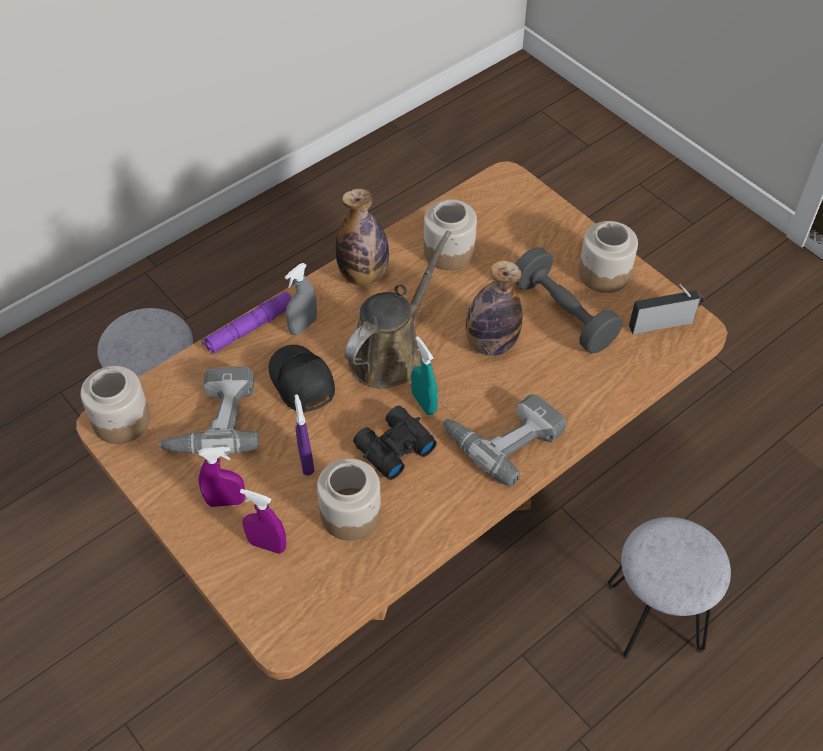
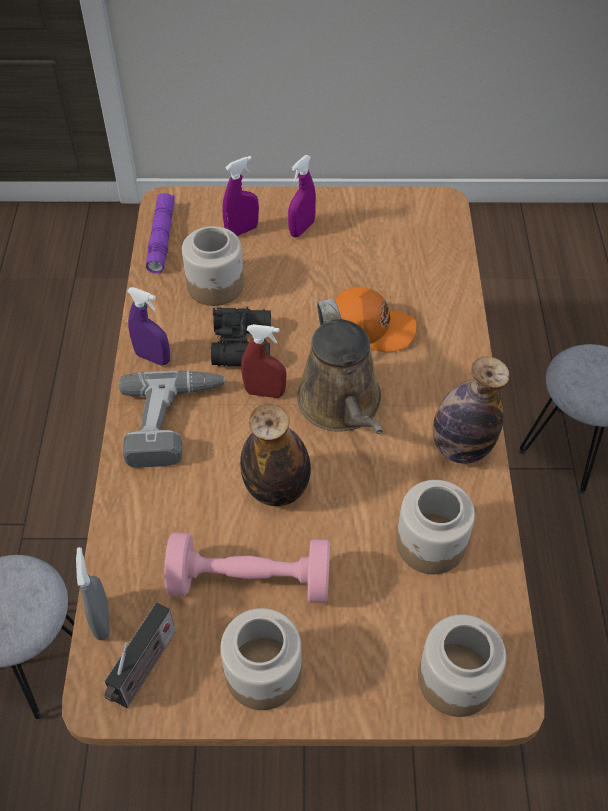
camera: 130 degrees right, 0 degrees up
jar [81,366,150,444] -> jar moved to [418,614,506,717]
power drill [158,366,259,455] -> none
purple flashlight [201,291,292,355] -> purple flashlight moved to [146,193,175,274]
black cap [269,345,335,412] -> orange cap [335,287,417,352]
grey spray bottle [285,263,317,335] -> grey spray bottle moved to [76,547,110,640]
purple spray bottle [294,395,315,475] -> purple spray bottle moved to [127,287,170,366]
turquoise spray bottle [411,336,438,415] -> red spray bottle [241,324,286,398]
grey dumbbell [516,247,622,354] -> pink dumbbell [164,532,330,603]

